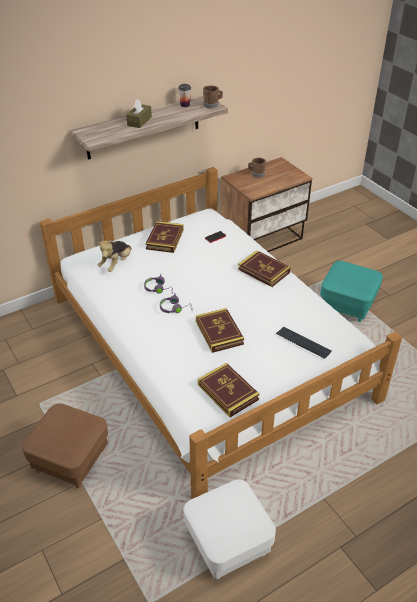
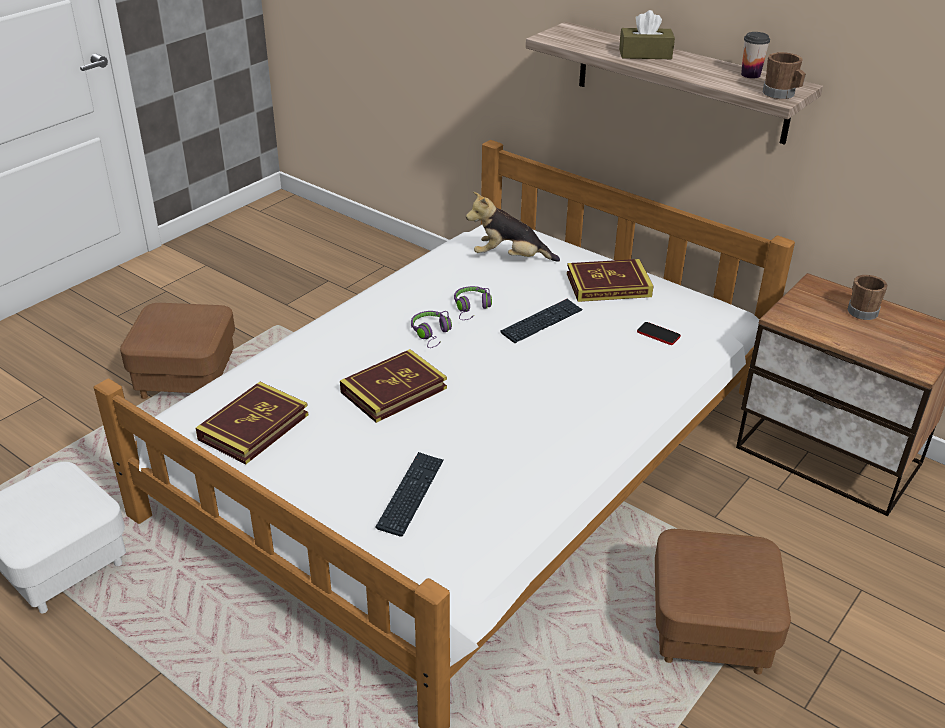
camera: 70 degrees right, 5 degrees down
book [238,250,291,287] -> none
turquoise ottoman [320,261,383,322] -> brown ottoman [655,529,791,675]
none -> keyboard [500,299,583,343]

